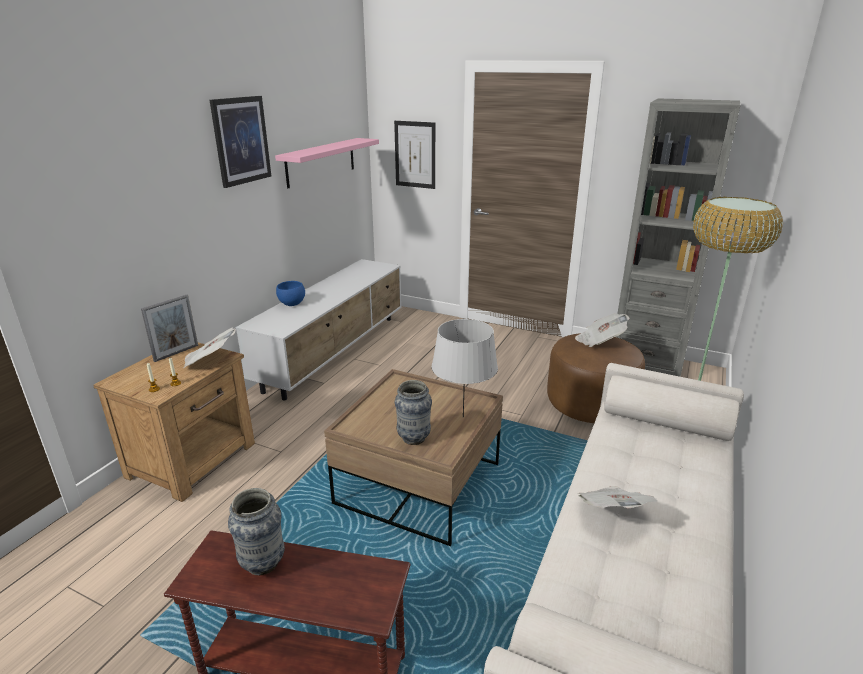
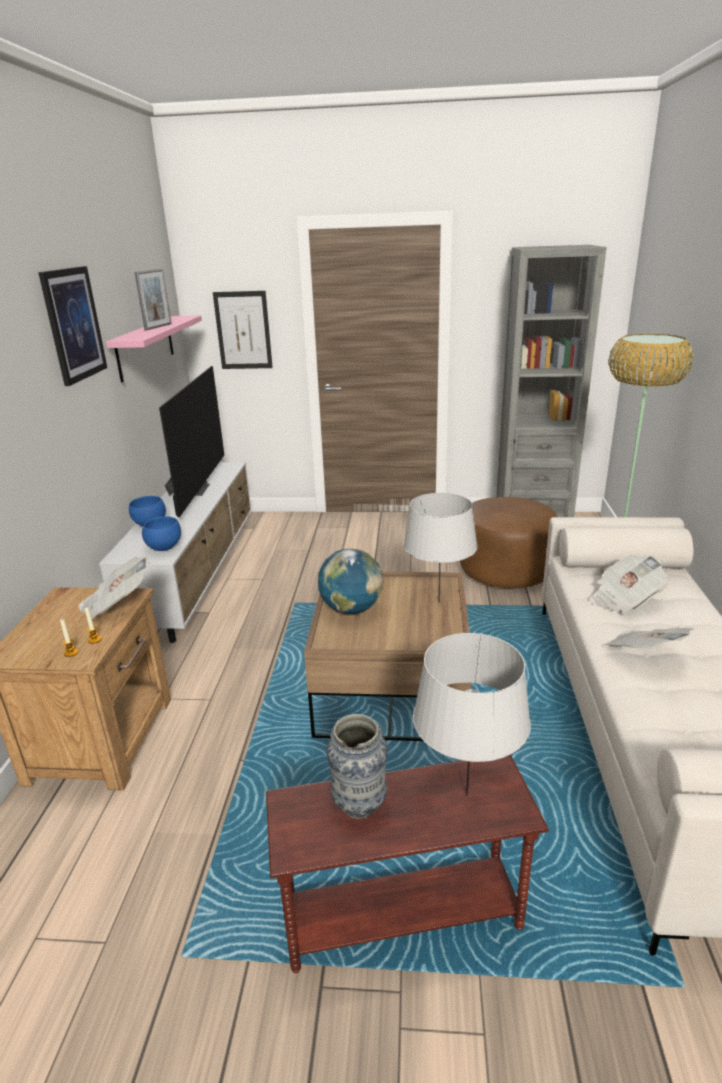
camera: 20 degrees left, 0 degrees up
picture frame [141,295,198,362] -> picture frame moved to [135,269,172,331]
vase [394,380,432,445] -> none
newspaper [575,313,630,347] -> newspaper moved to [590,555,669,614]
none -> blue bowl [142,516,181,551]
none -> television [159,366,224,517]
none -> globe [318,549,383,614]
none -> grey table lamp [413,633,531,796]

